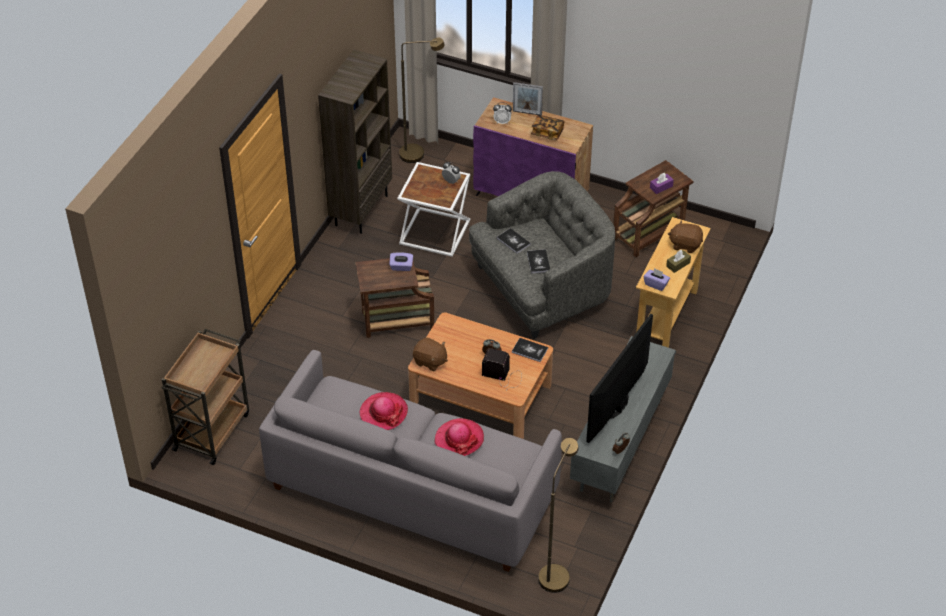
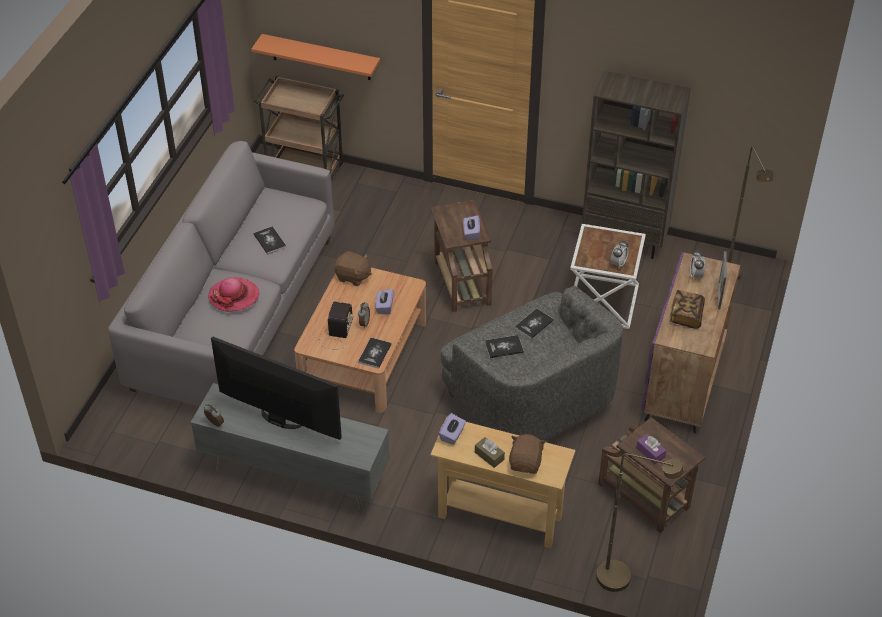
camera: 85 degrees right, 0 degrees up
hat [360,392,408,430] -> book [253,226,286,255]
brown plush toy [413,337,448,371] -> brown plush toy turned 90 degrees counterclockwise [334,251,372,286]
brown floor lamp [538,438,578,593] -> brown floor lamp moved to [596,453,684,592]
none -> orange shelf [251,34,380,80]
none -> purple tissue box [375,289,394,314]

